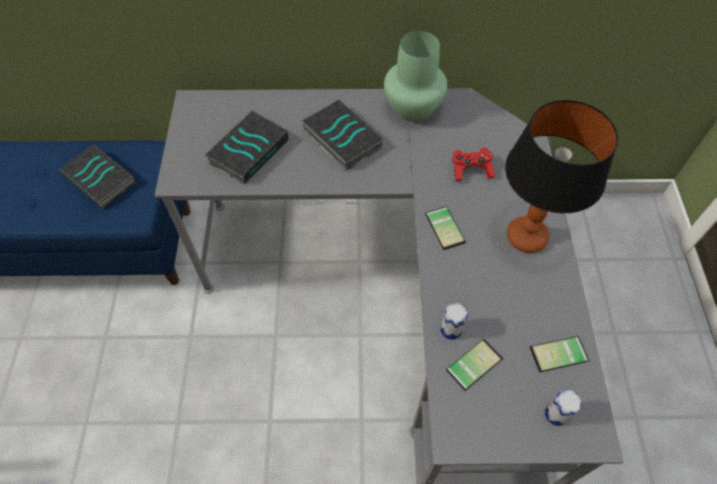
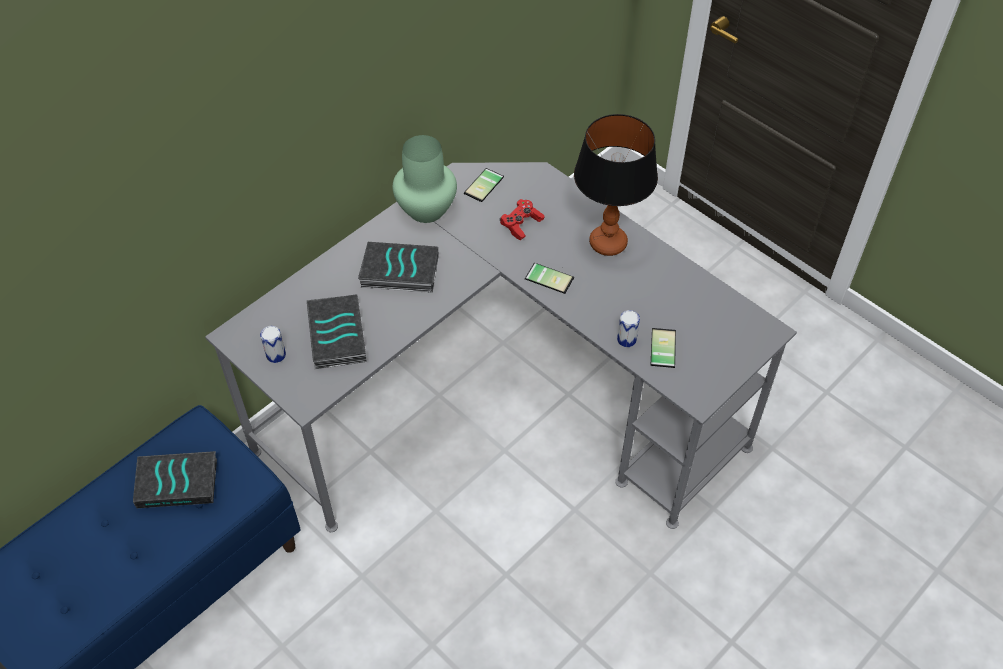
camera: 45 degrees left, 5 degrees down
phone [530,336,589,372] -> phone moved to [464,168,504,202]
can [545,389,582,426] -> can moved to [260,326,286,363]

